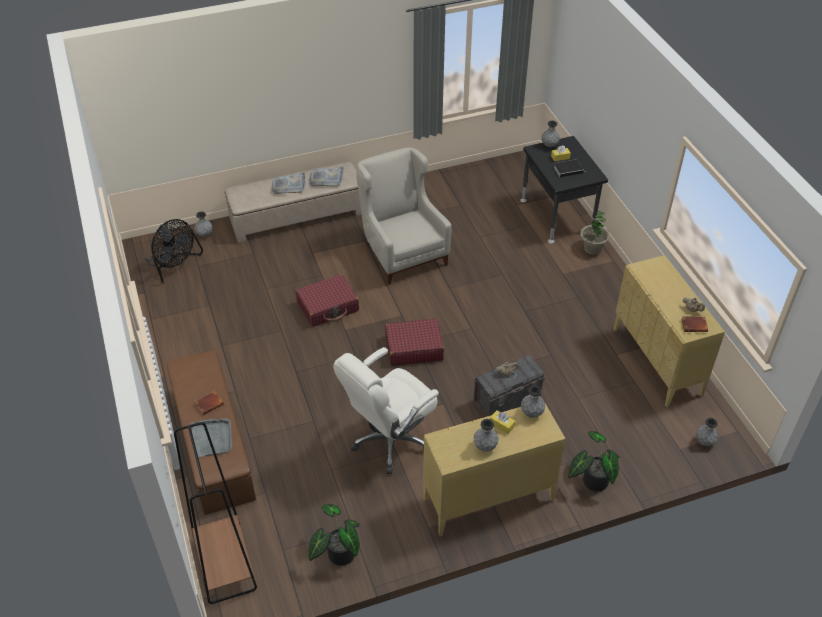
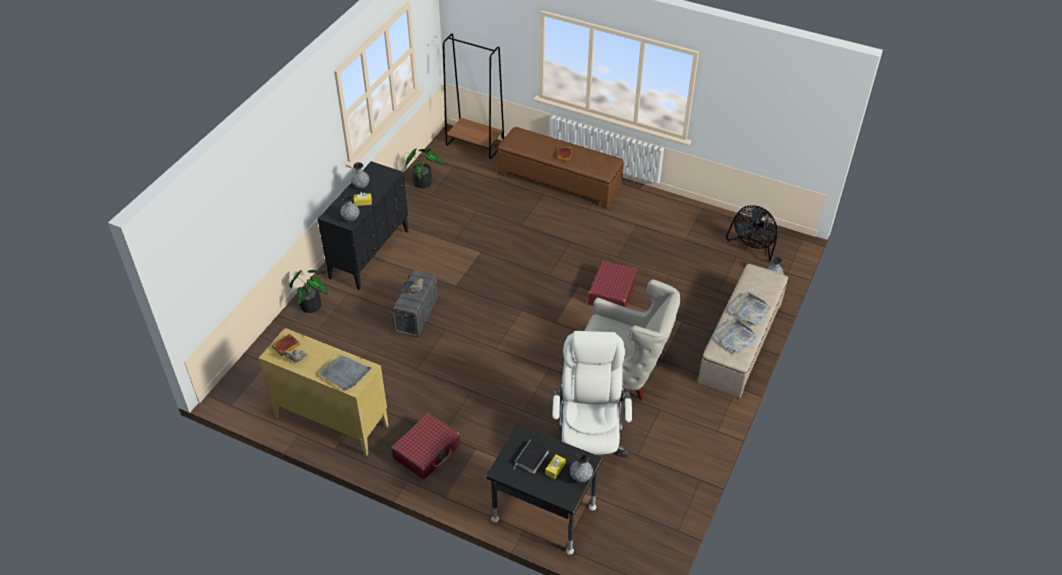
camera: 135 degrees right, 0 degrees up
black fan [145,219,203,283] -> black fan turned 45 degrees counterclockwise [726,205,779,263]
grey tray [191,418,232,457] -> grey tray moved to [320,355,371,390]
white office chair [333,347,439,474] -> white office chair moved to [552,331,632,457]
red suitcase [385,318,444,366] -> red suitcase moved to [391,413,460,479]
beige dresser [423,403,566,536] -> black dresser [318,161,408,290]
potted plant [580,211,610,254] -> none
grey vase [696,418,718,446] -> none

